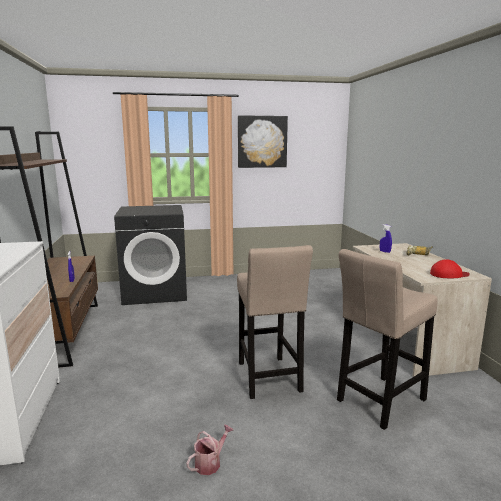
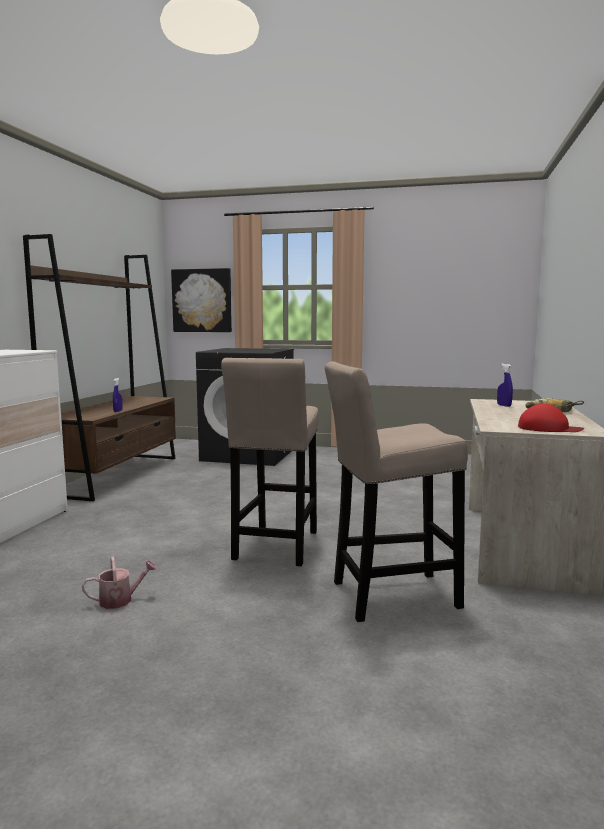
camera: 25 degrees right, 5 degrees down
picture [238,115,288,168] -> picture moved to [171,268,232,332]

